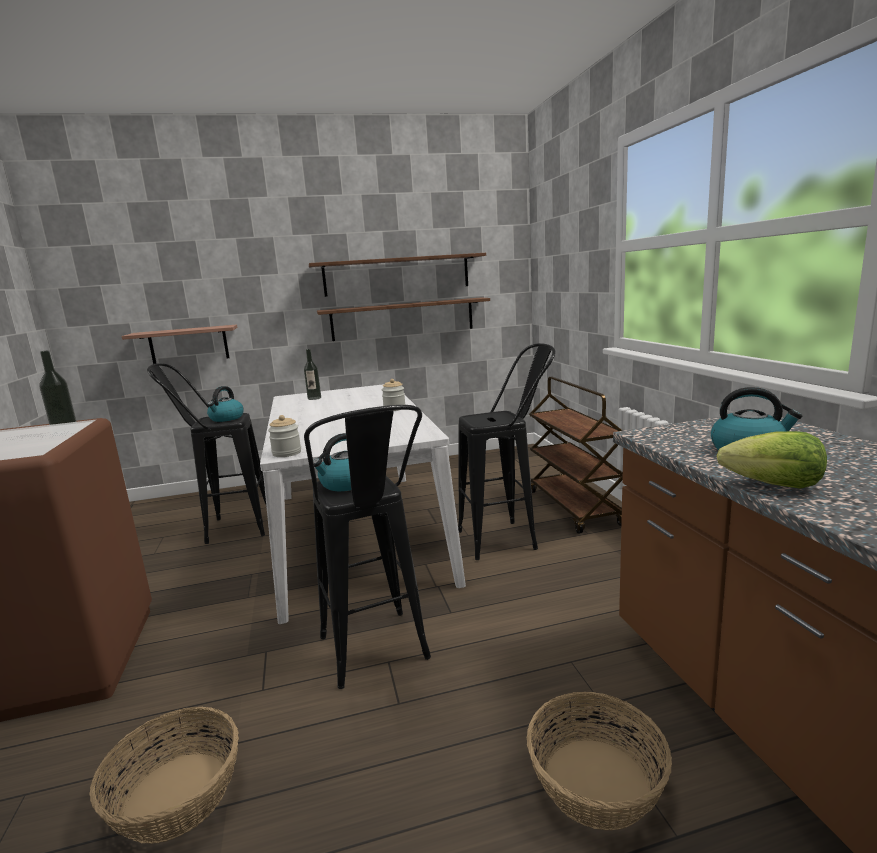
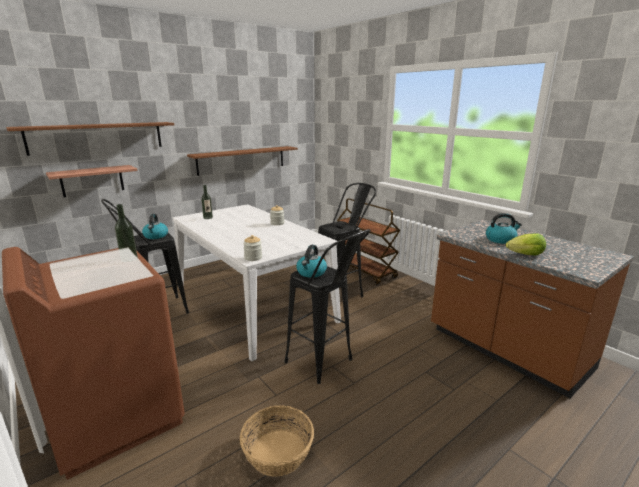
camera: 25 degrees left, 5 degrees up
brown shelf [309,253,486,297] -> brown shelf moved to [6,122,174,156]
basket [527,692,672,830] -> none

